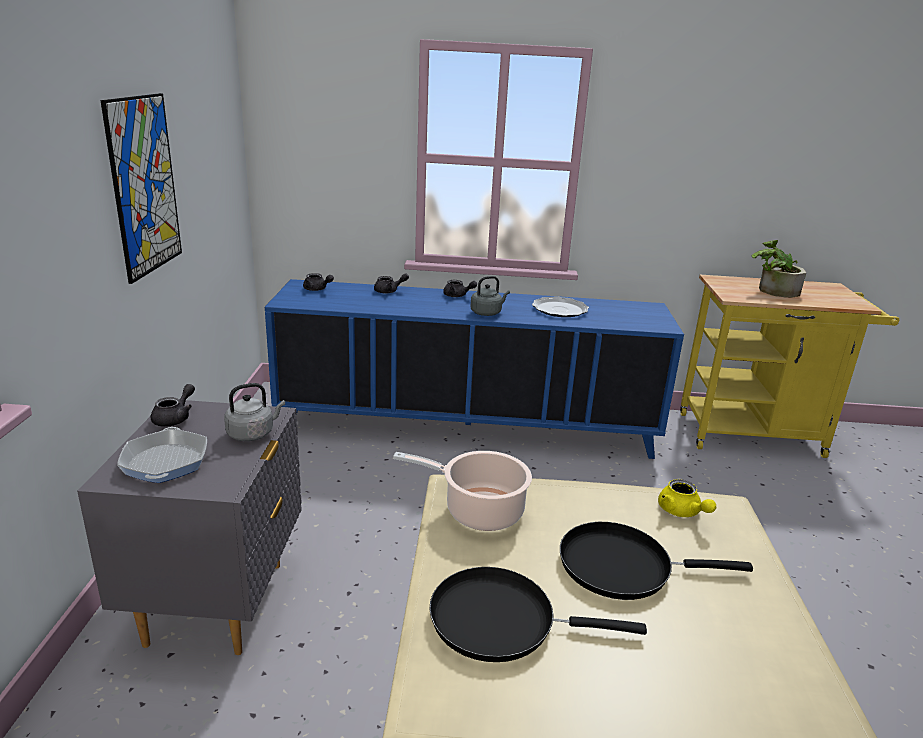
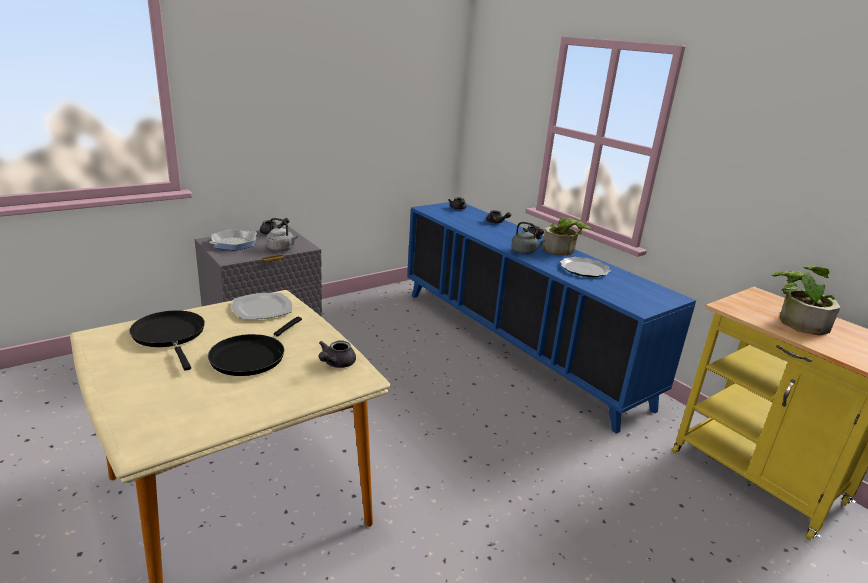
camera: 50 degrees right, 0 degrees up
picture [100,93,182,284] -> none
cooking pot [393,451,532,531] -> plate [232,293,292,319]
black frying pan [560,522,753,600] -> black frying pan turned 120 degrees counterclockwise [208,317,302,376]
yellow teapot [658,479,716,517] -> grey teapot [319,340,356,368]
none -> potted plant [542,218,593,256]

